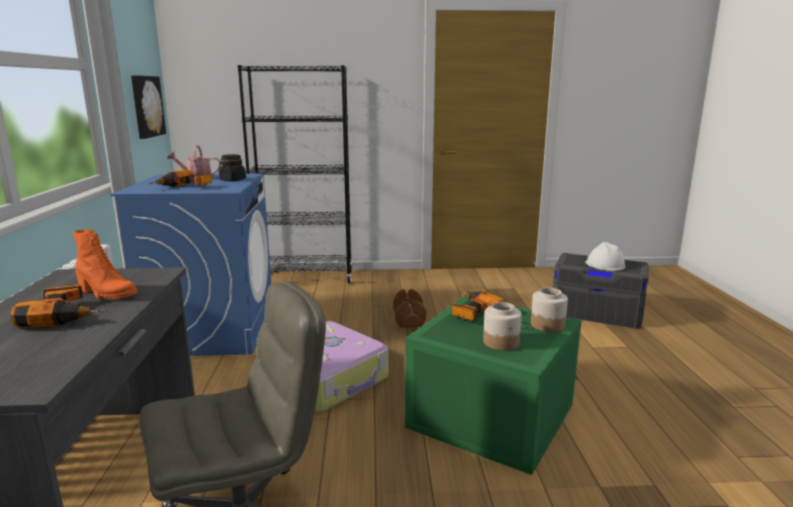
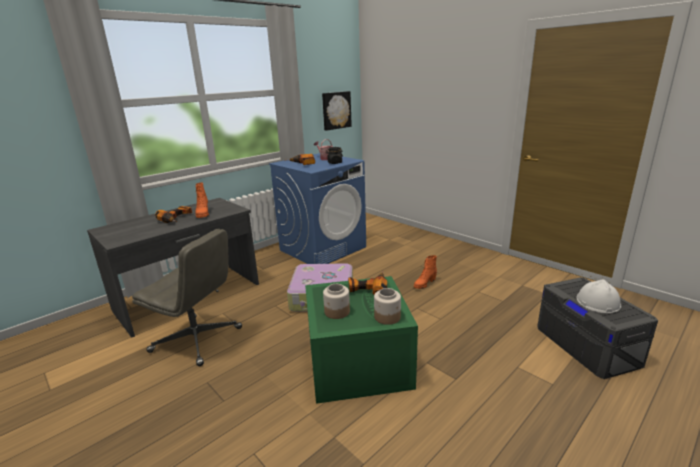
camera: 50 degrees right, 5 degrees up
black bookcase [238,65,352,284] -> none
brown dumbbell [393,289,426,327] -> orange boot [414,255,437,289]

